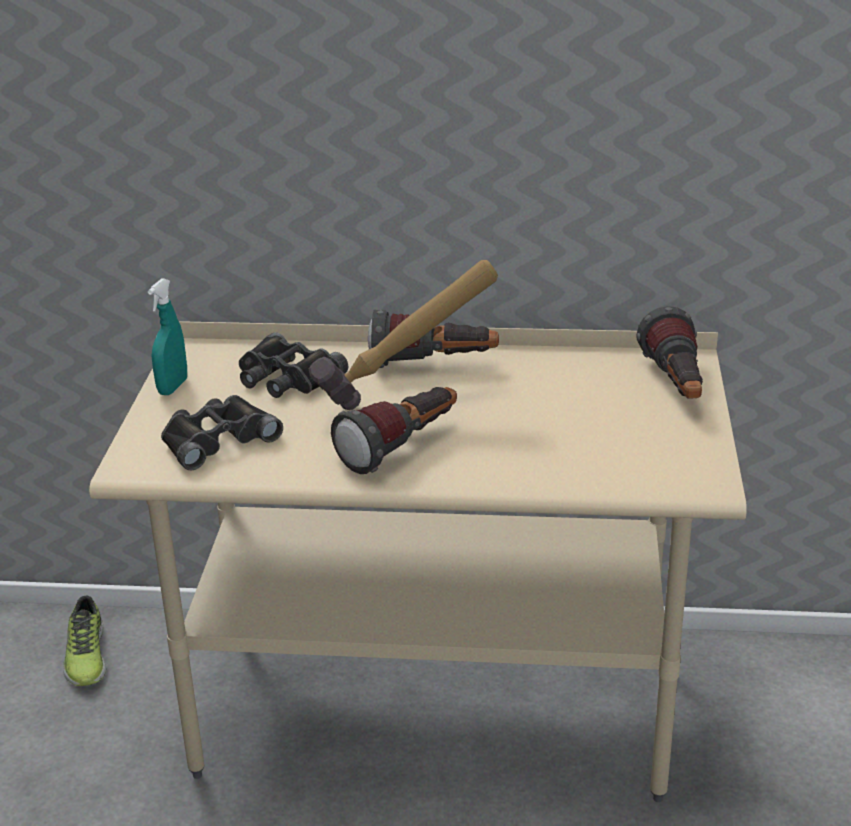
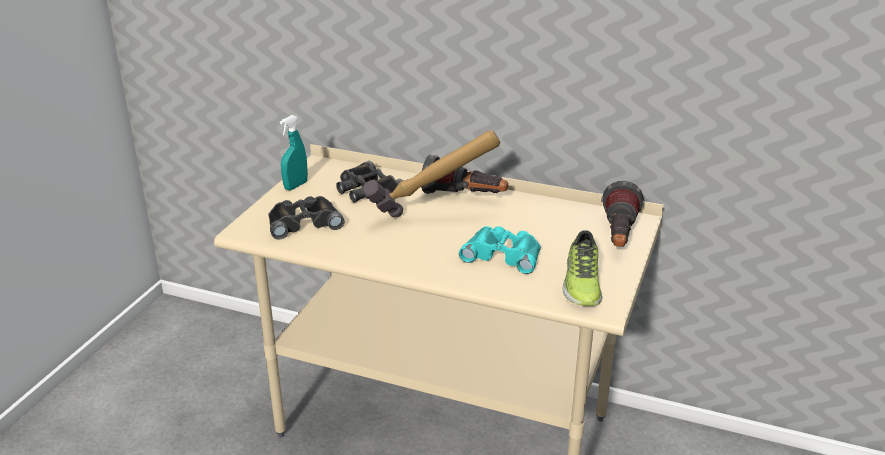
camera: 15 degrees right, 0 degrees up
shoe [63,595,106,686] -> shoe moved to [562,230,602,306]
flashlight [331,387,457,474] -> none
none -> turquoise binoculars [459,226,541,274]

